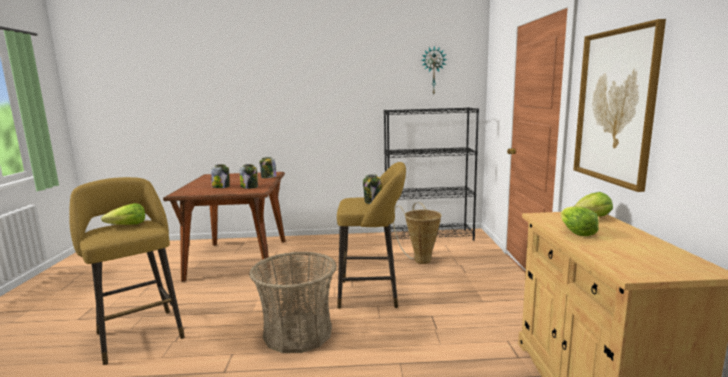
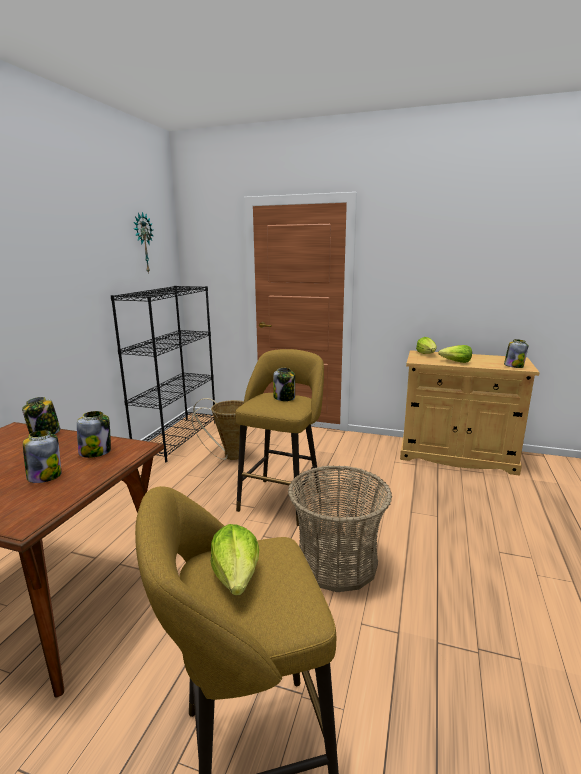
camera: 70 degrees left, 5 degrees up
picture [573,19,666,192] -> none
none -> jar [504,339,528,368]

